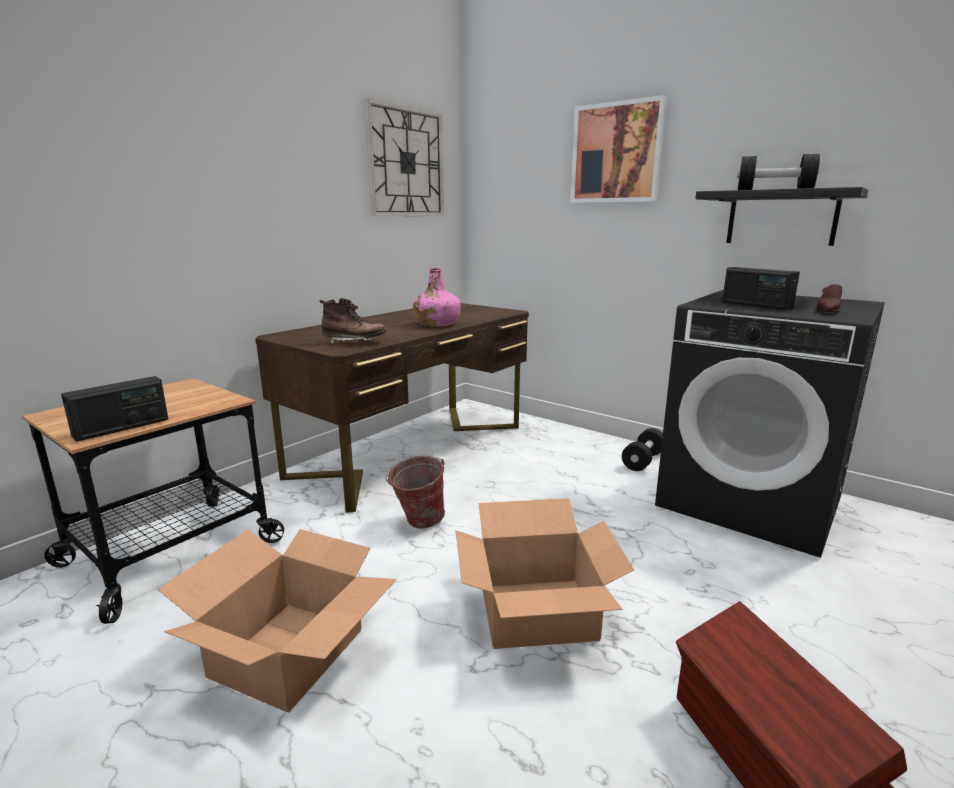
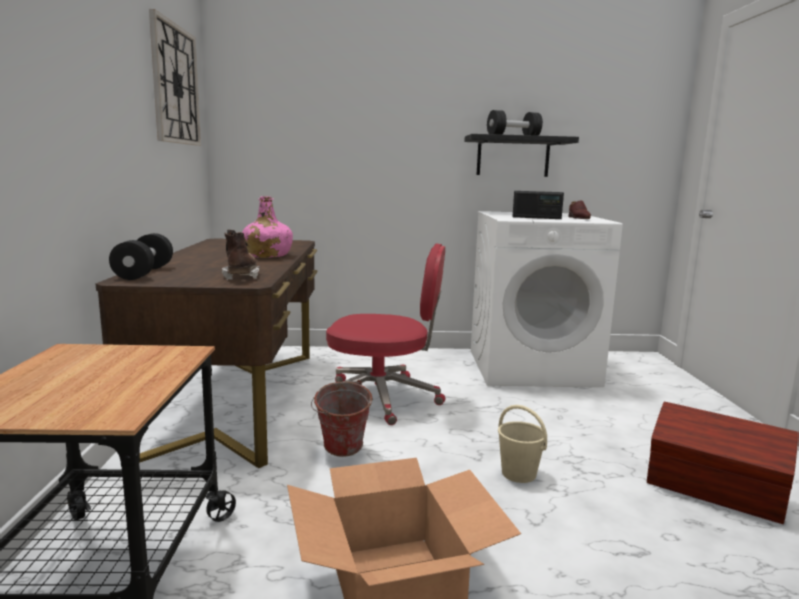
camera: 40 degrees left, 5 degrees down
radio [61,376,168,442] -> none
brown boot [319,298,387,344] -> brown boot turned 60 degrees counterclockwise [222,230,260,280]
cardboard box [456,498,634,649] -> beige bucket [498,405,547,483]
picture [570,95,667,203] -> none
black dumbbell [622,428,663,471] -> black dumbbell moved to [109,233,173,280]
black washing machine [655,290,885,558] -> white washing machine [471,211,623,387]
none -> red office chair [326,243,445,425]

